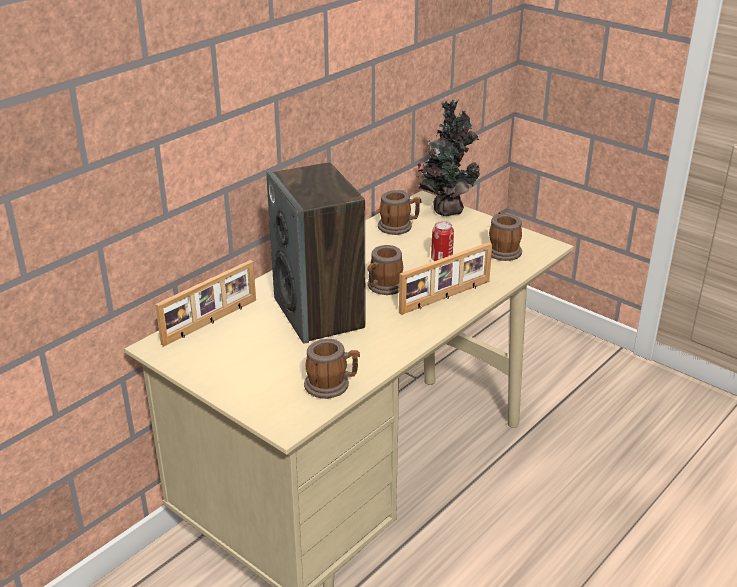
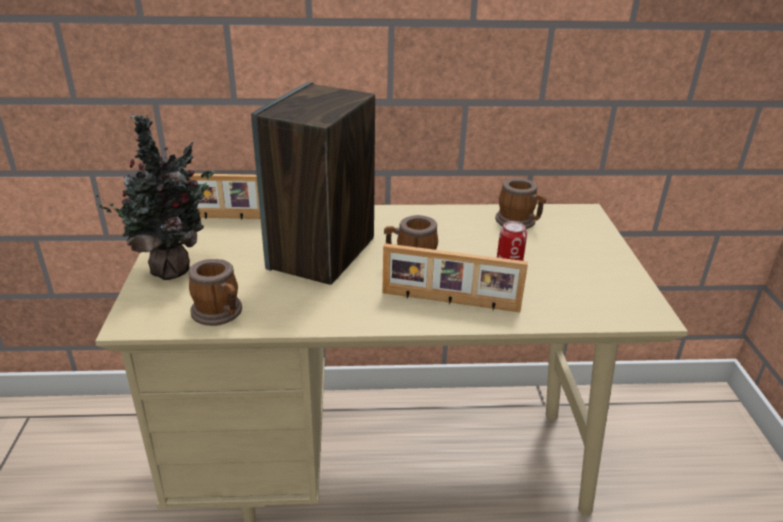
camera: 45 degrees right, 0 degrees up
potted plant [417,99,480,216] -> potted plant moved to [96,114,214,280]
mug [489,211,522,261] -> none

